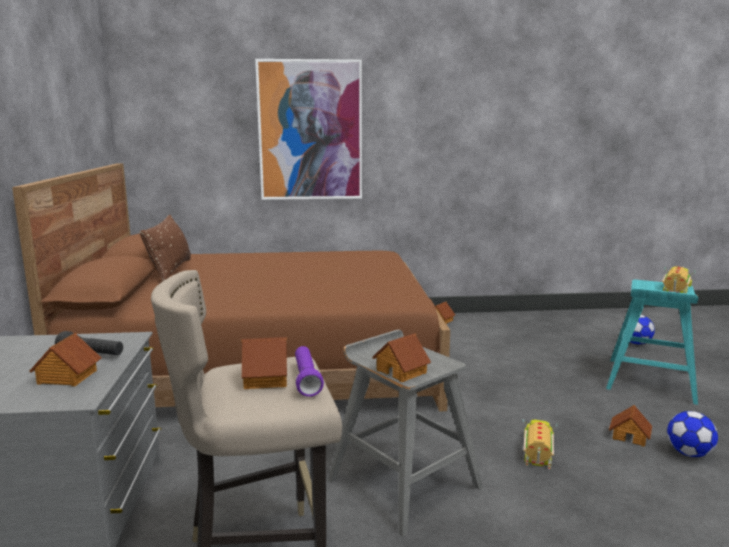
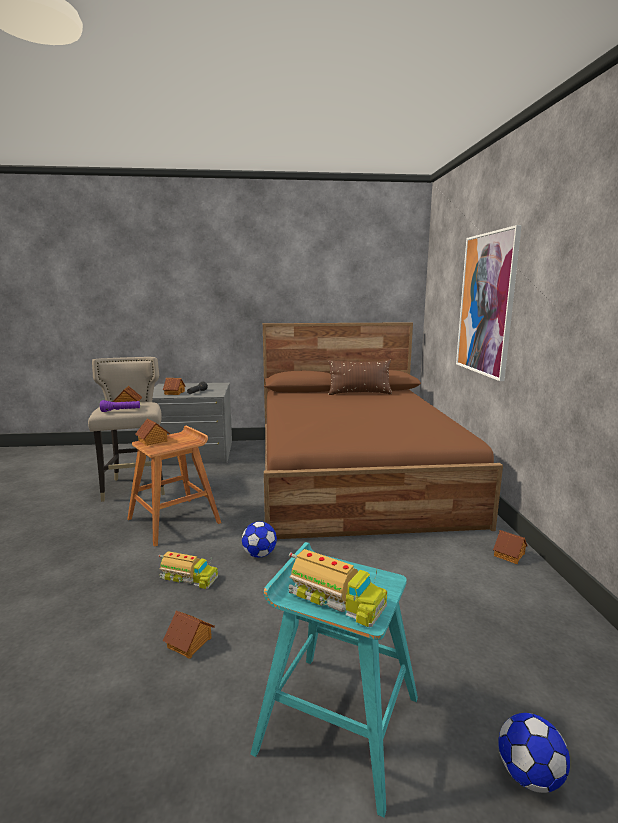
camera: 90 degrees right, 0 degrees up
grey stool [328,329,483,537] -> brown stool [127,426,221,547]
football [667,411,718,457] -> football moved to [242,521,277,557]

